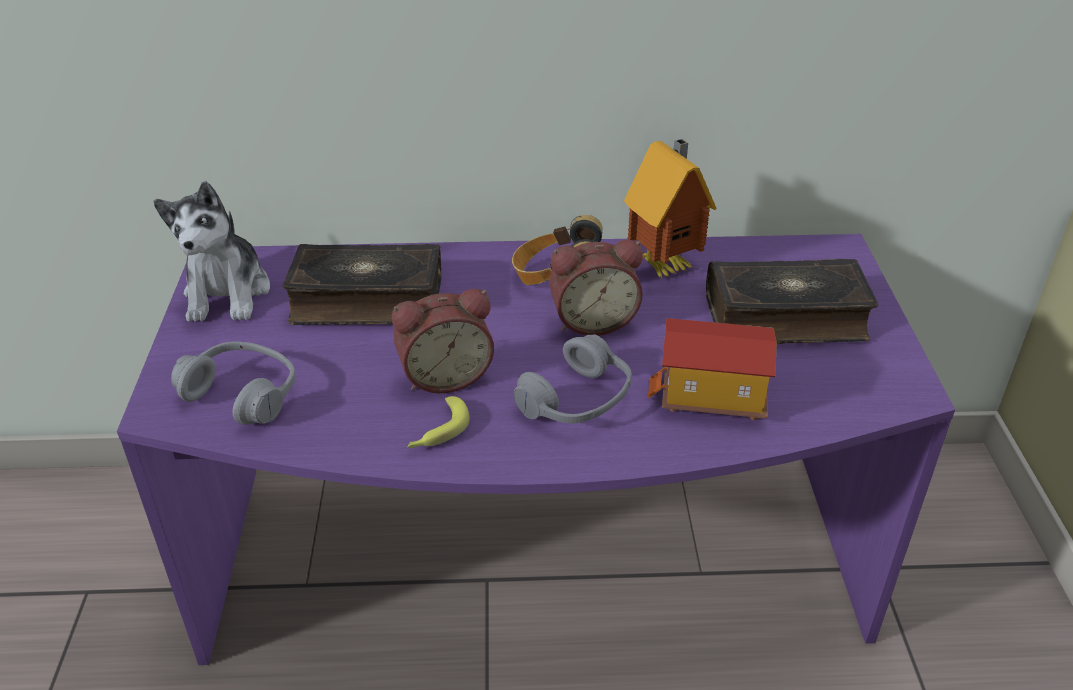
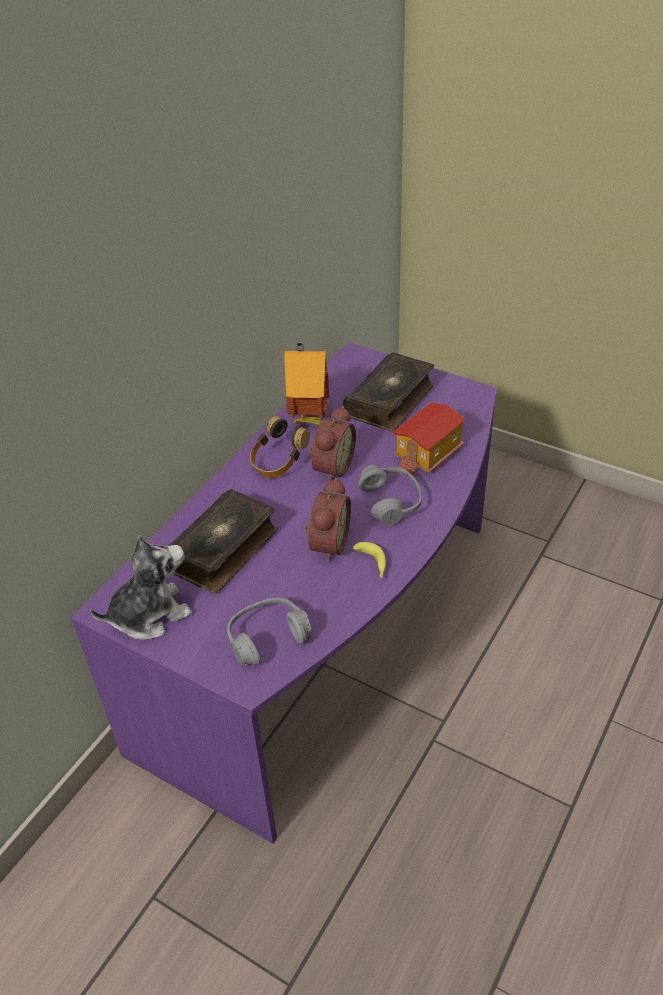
camera: 55 degrees left, 5 degrees up
plush toy [153,181,270,322] -> plush toy turned 60 degrees counterclockwise [90,535,192,640]

